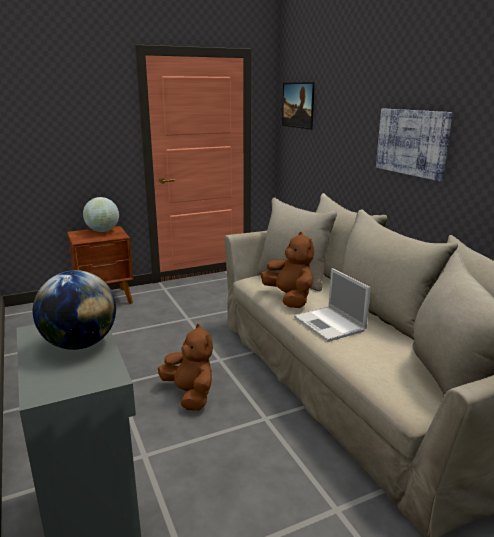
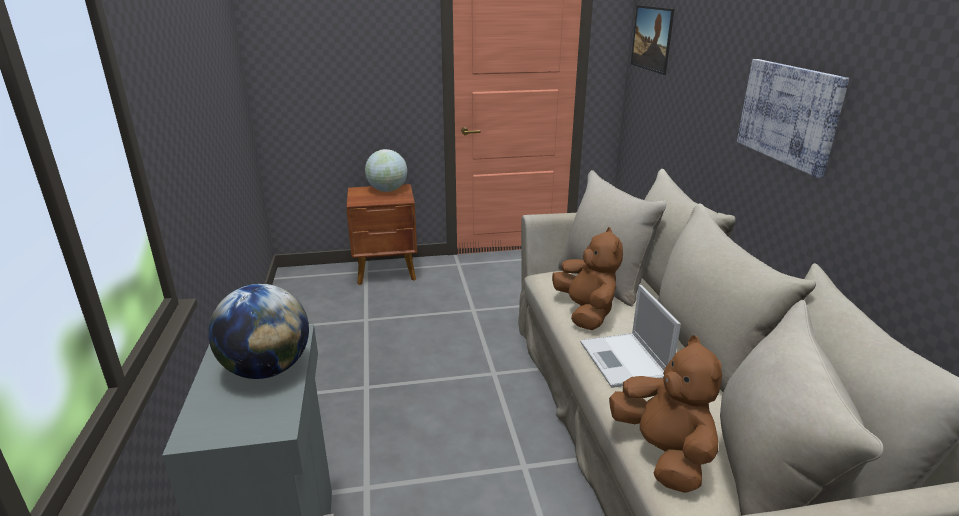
camera: 15 degrees right, 5 degrees up
brown plush toy [158,324,213,411] -> brown plush toy moved to [609,335,722,493]

